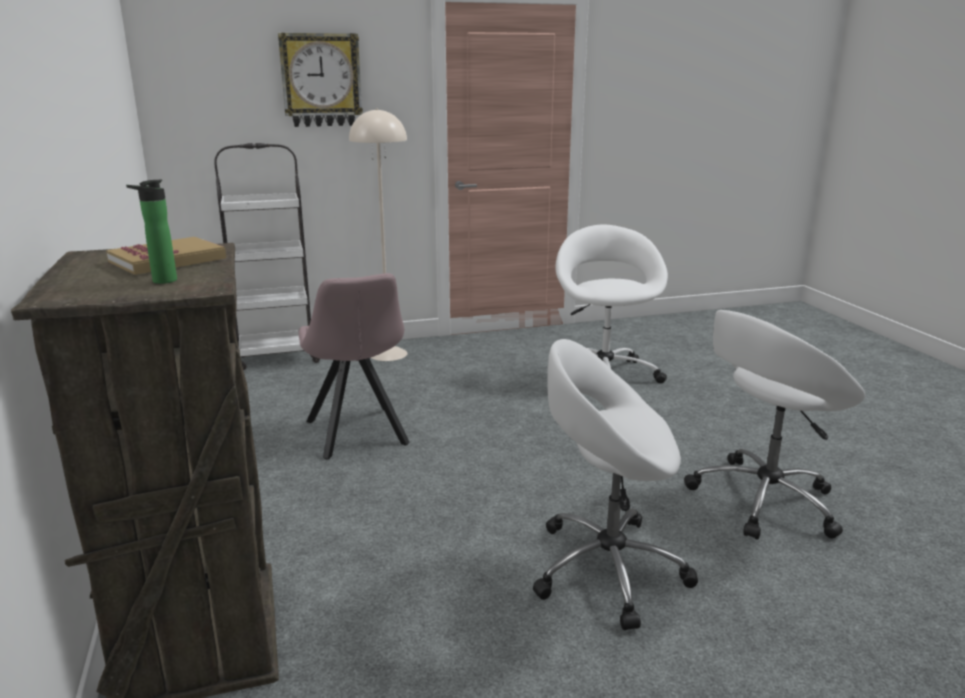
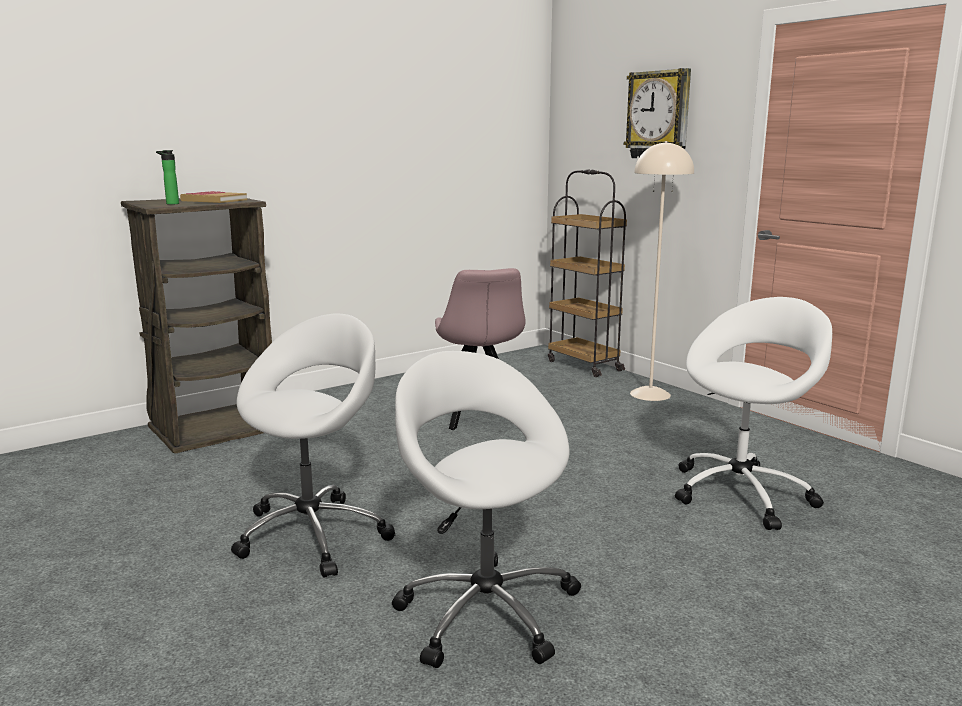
camera: 70 degrees right, 5 degrees down
white cart [214,143,320,370] -> brown cart [548,169,627,377]
pink chair [298,273,410,459] -> pink chair turned 60 degrees counterclockwise [435,268,526,430]
white office chair [533,339,698,630] -> white office chair turned 60 degrees clockwise [231,314,395,577]

